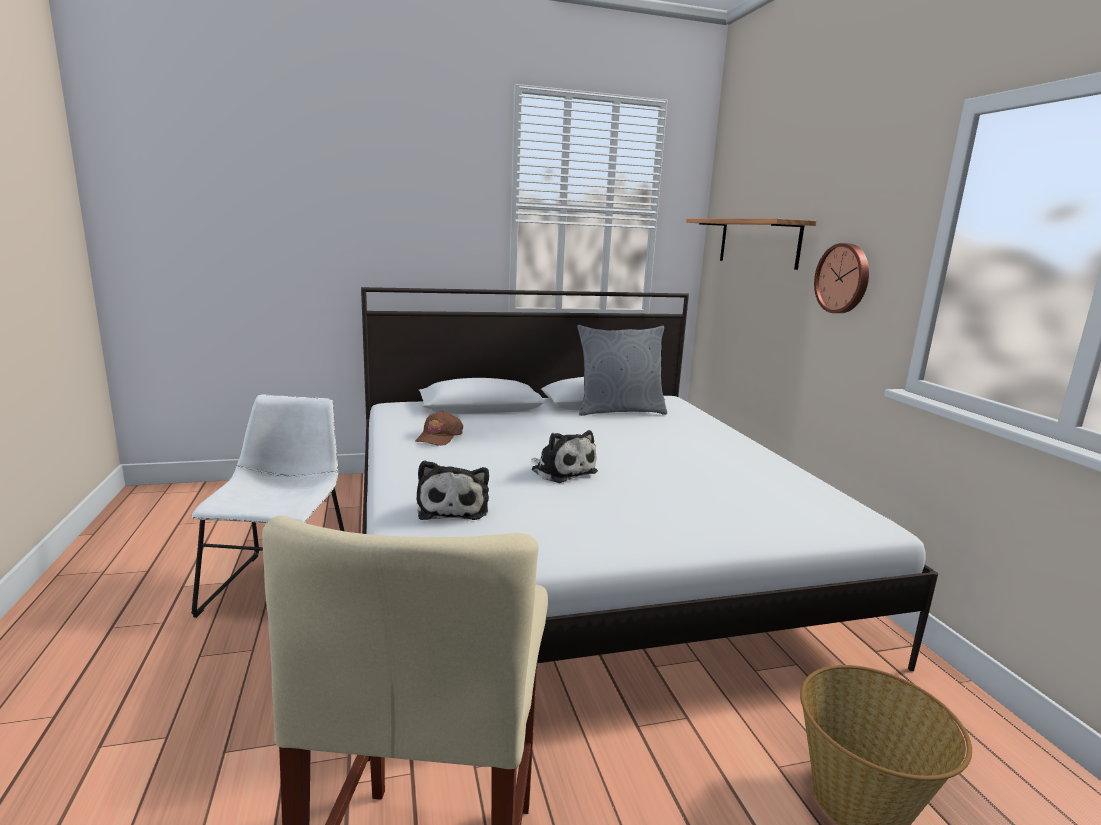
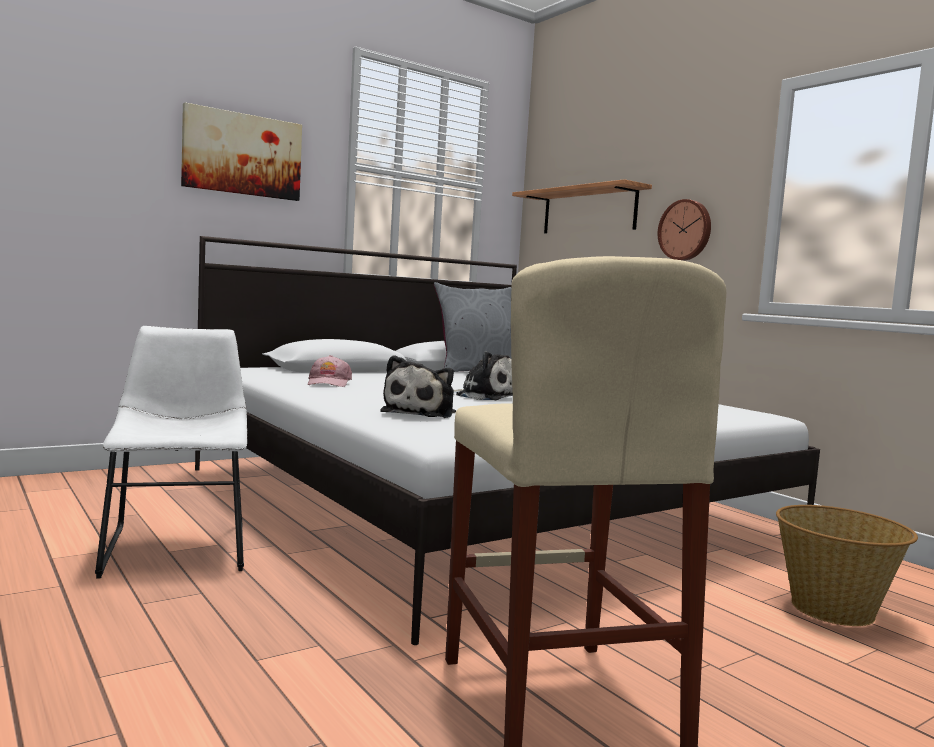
camera: 20 degrees left, 10 degrees down
brown cap [415,411,463,446] -> pink cap [308,355,352,387]
plush toy [416,460,489,520] -> plush toy turned 45 degrees clockwise [380,355,456,418]
none -> picture [181,102,302,201]

